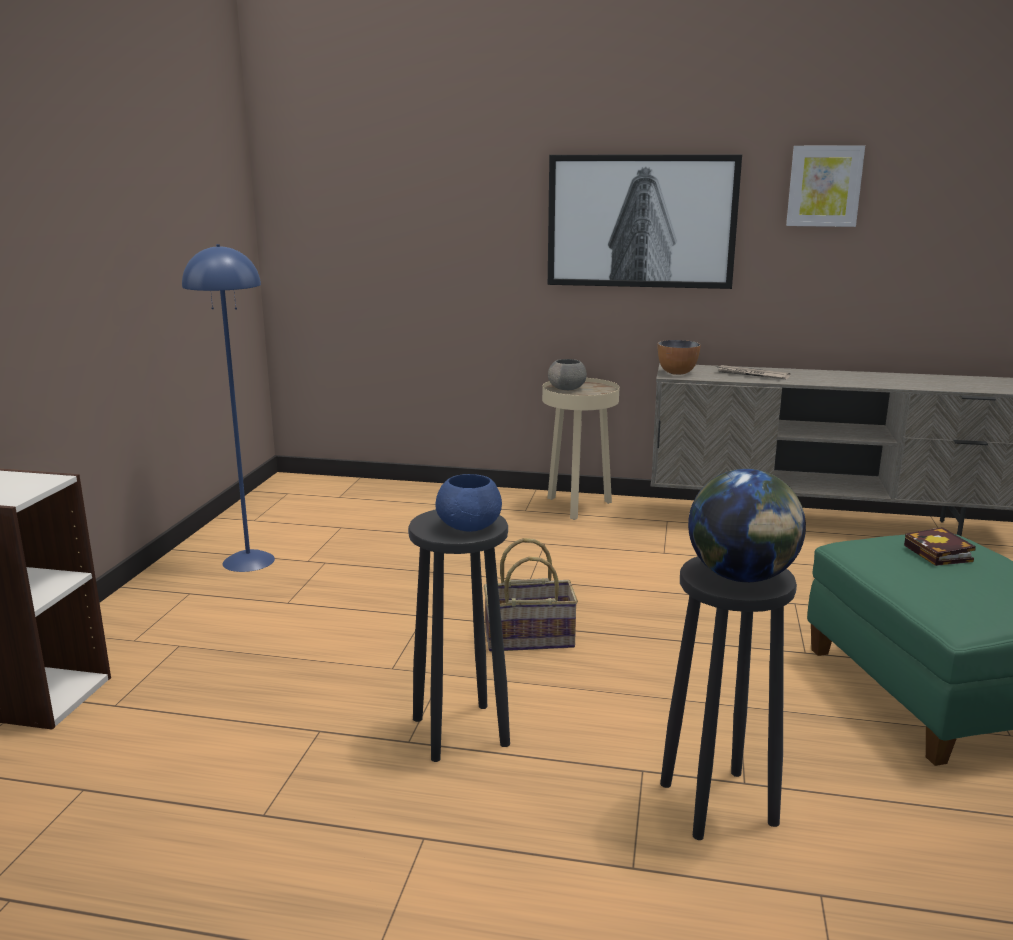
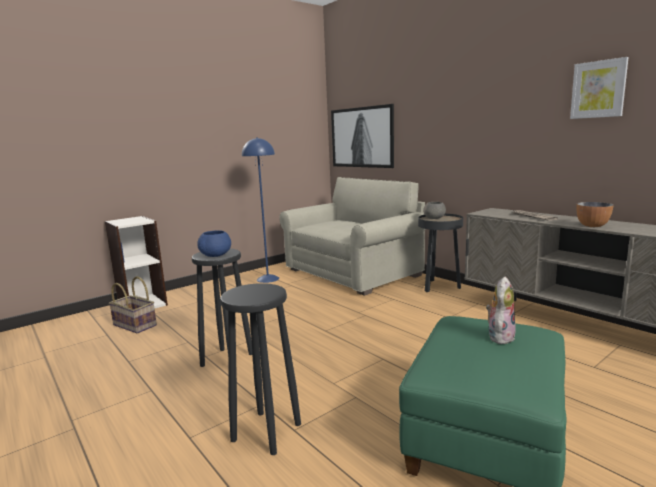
camera: 40 degrees right, 5 degrees down
basket [484,538,578,652] -> basket moved to [109,276,157,333]
beige side table [542,378,619,520] -> black side table [418,214,463,292]
picture [548,155,742,289] -> picture moved to [331,104,394,168]
bowl [658,340,701,375] -> bowl moved to [576,202,614,227]
globe [688,469,806,582] -> none
book [904,527,976,566] -> plush toy [486,277,516,344]
none -> beige sofa [279,177,425,296]

